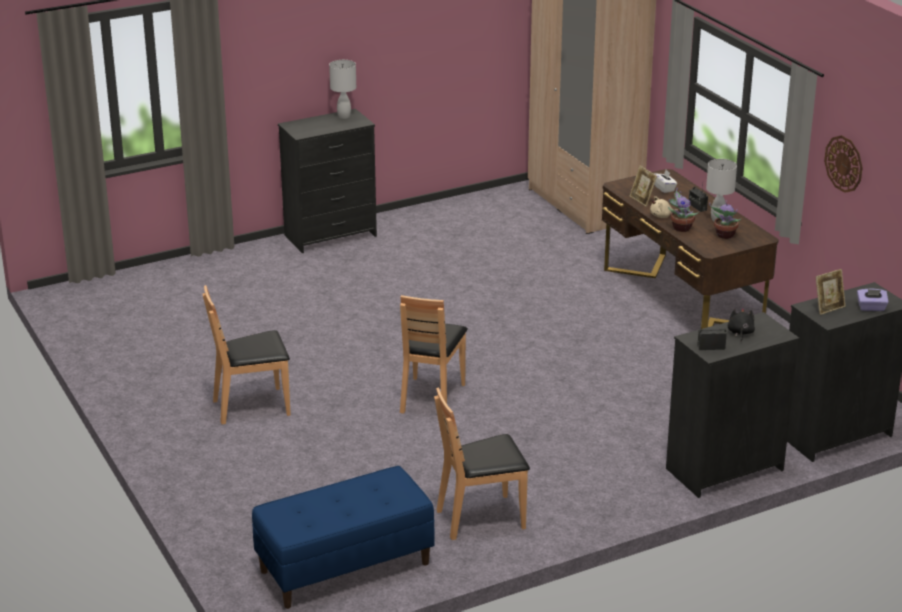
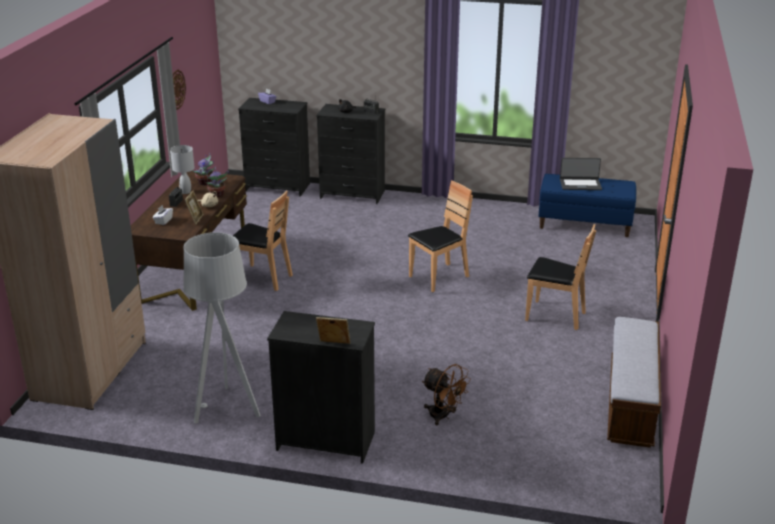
camera: 140 degrees left, 0 degrees up
white table lamp [329,60,356,119] -> none
brown chair [434,387,530,540] -> brown chair moved to [233,191,293,291]
picture frame [816,269,846,315] -> picture frame moved to [316,317,350,344]
none -> grey floor lamp [183,232,261,423]
none -> brown fan [422,364,471,425]
none -> laptop [560,158,602,190]
none -> bench [607,317,661,448]

